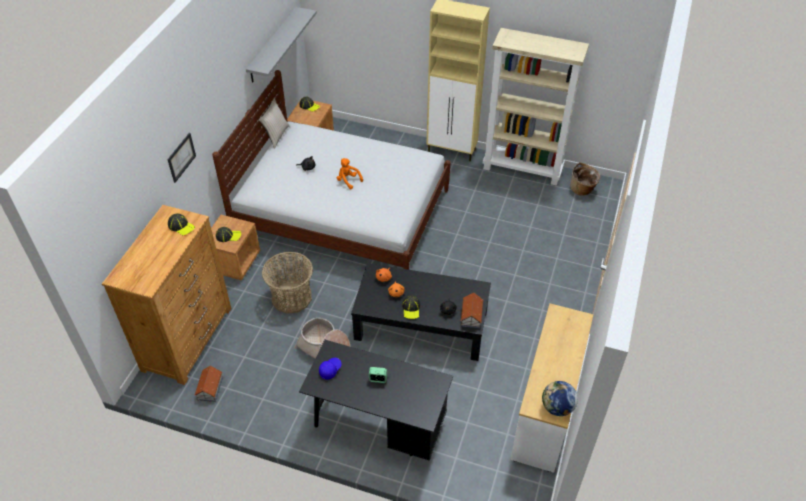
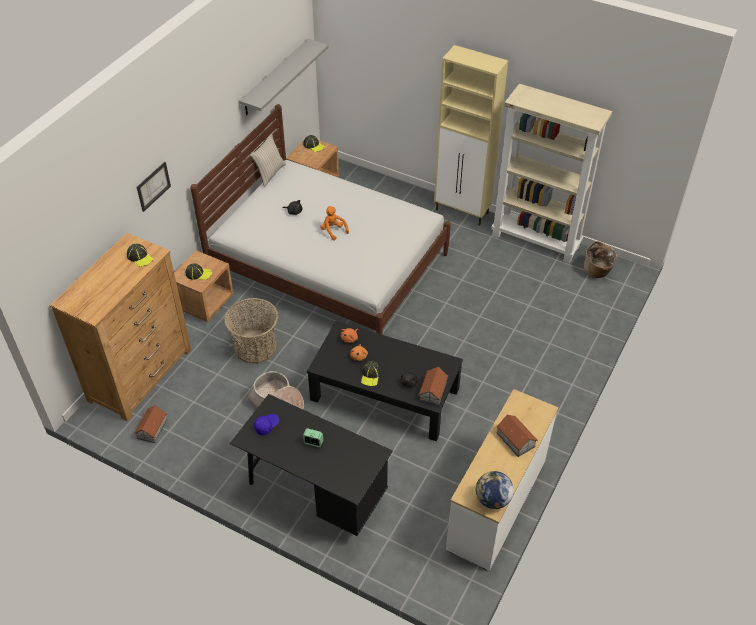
camera: 10 degrees right, 0 degrees up
none -> toy house [496,415,538,457]

